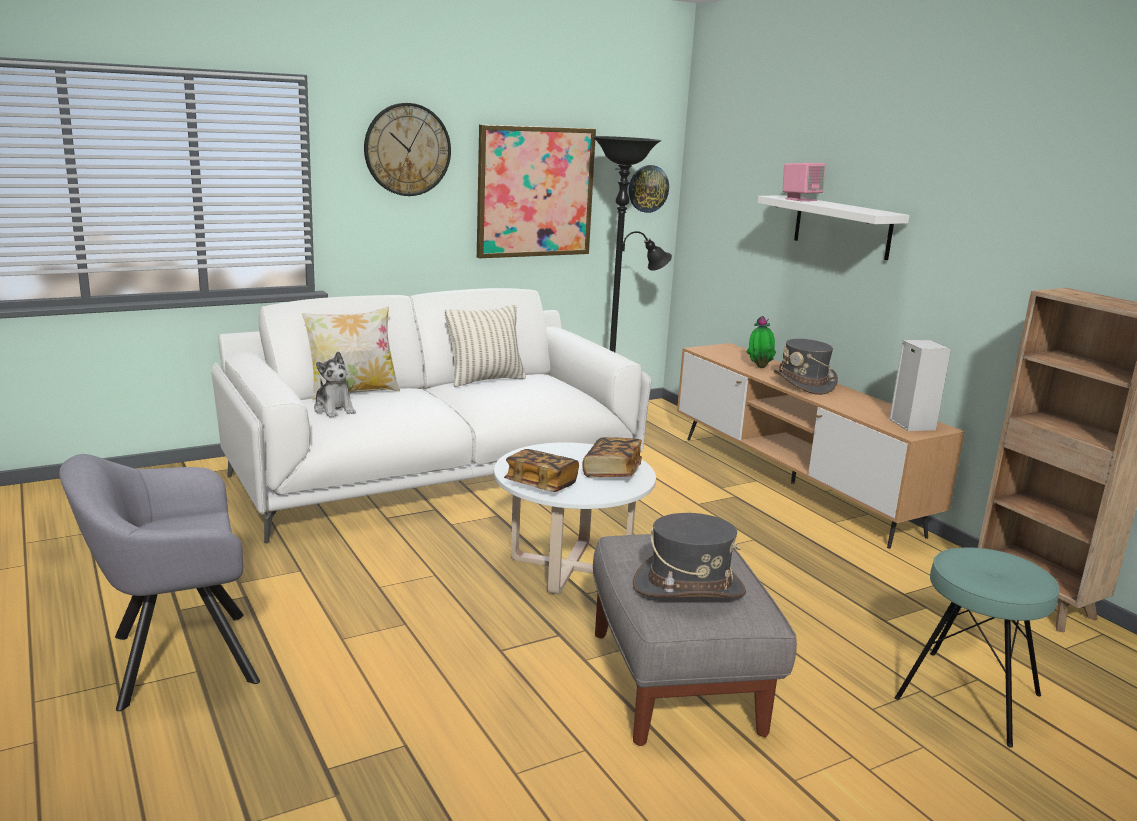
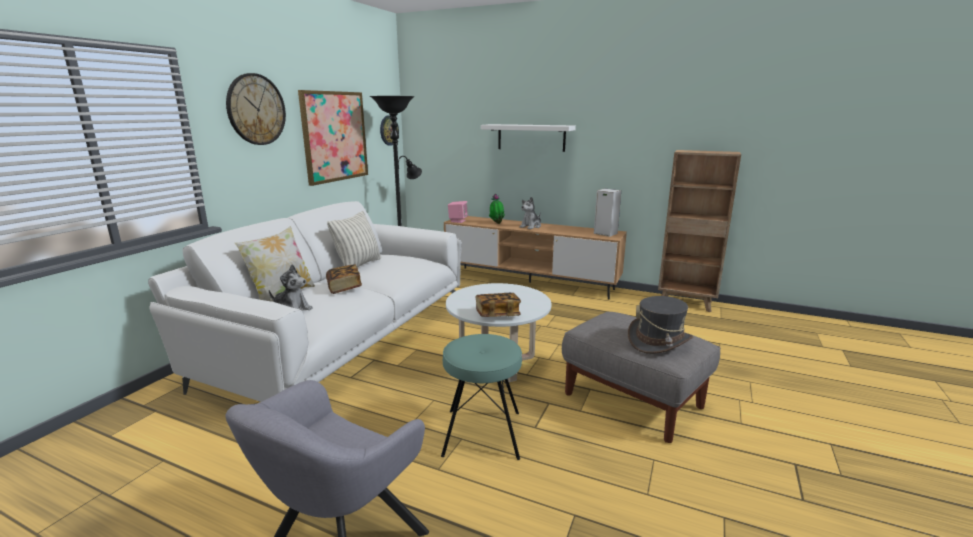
camera: 35 degrees left, 0 degrees up
book [582,437,642,477] -> book moved to [326,265,362,294]
grey hat [774,339,838,395] -> plush toy [519,197,541,229]
pink speaker [783,163,825,201] -> pink speaker moved to [448,201,469,223]
turquoise stool [895,547,1060,748] -> turquoise stool moved to [441,334,522,460]

